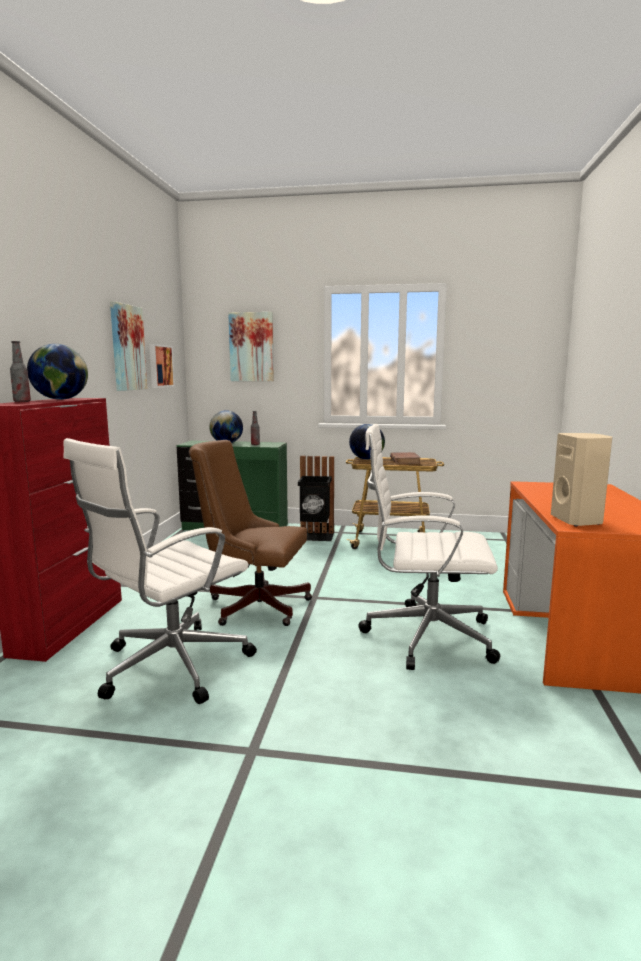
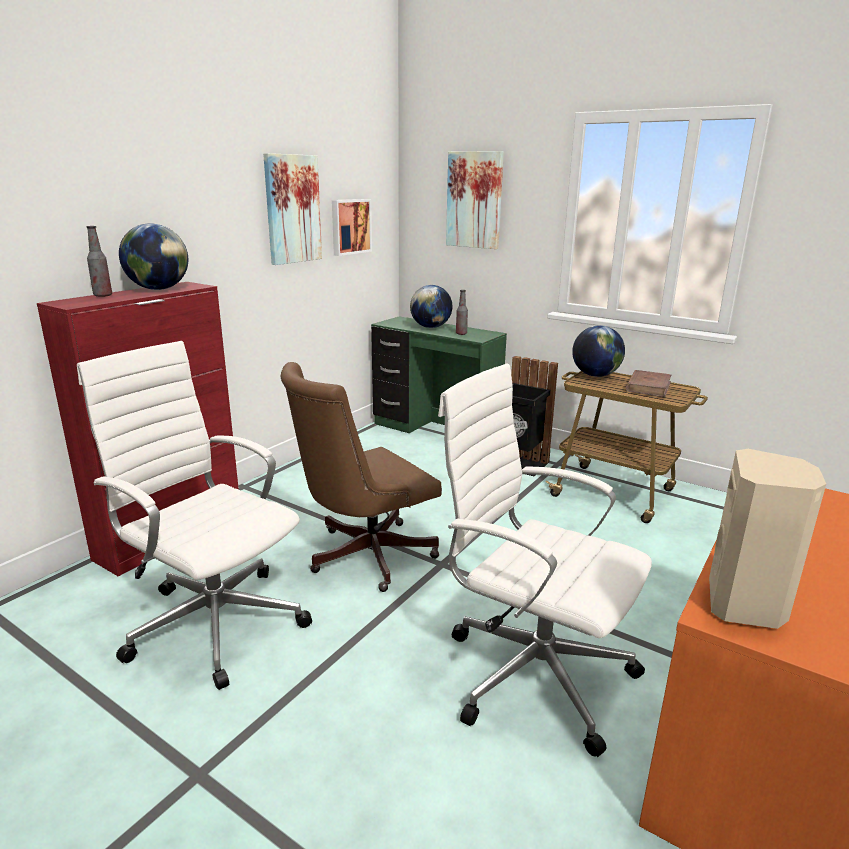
camera: 25 degrees right, 10 degrees up
white office chair [63,438,257,704] -> white office chair turned 60 degrees clockwise [77,341,312,690]
brown office chair [189,440,312,626] -> brown office chair turned 75 degrees counterclockwise [281,362,442,592]

